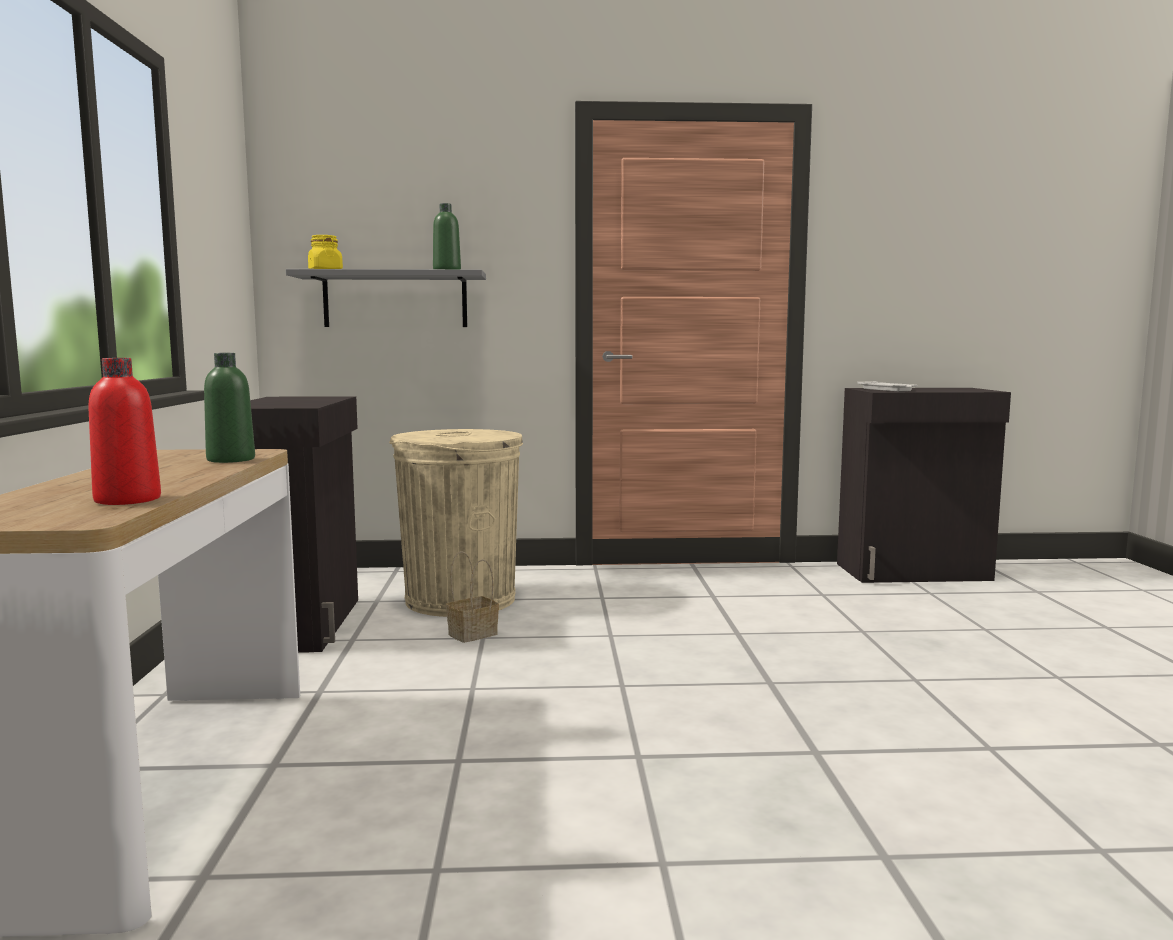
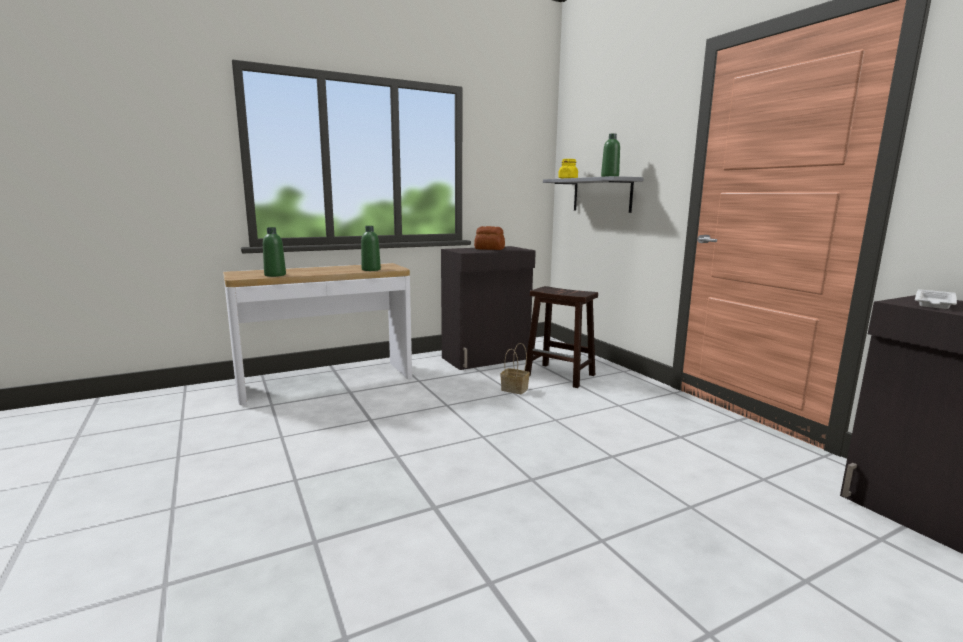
camera: 65 degrees right, 5 degrees up
red bottle [88,358,161,505] -> green bottle [263,227,286,277]
beige trash can [389,429,523,617] -> brown stool [525,286,598,388]
none -> bread [474,226,505,250]

